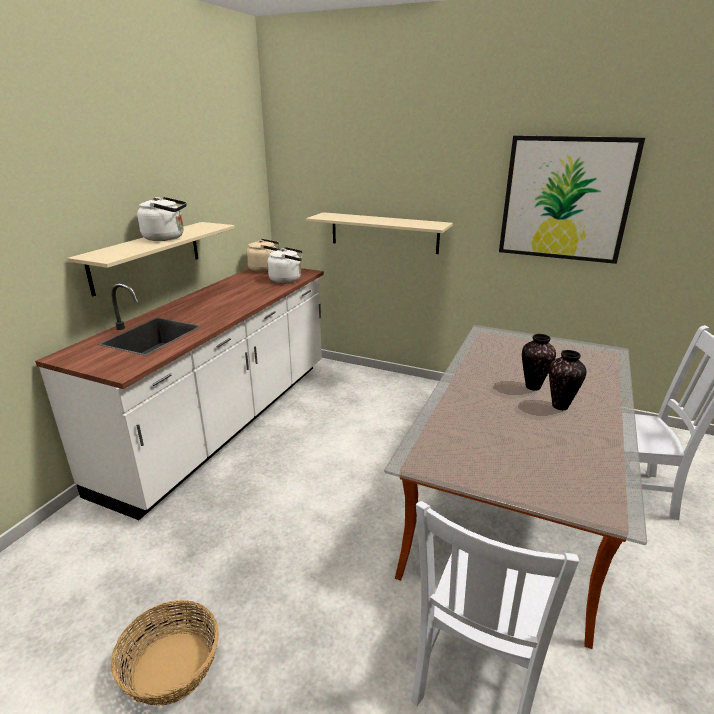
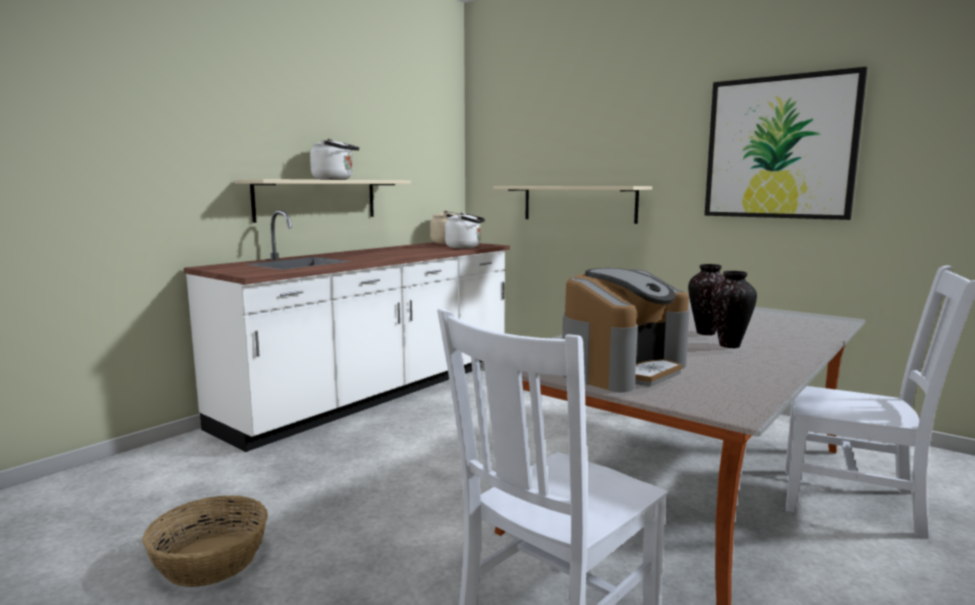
camera: 15 degrees right, 15 degrees down
none -> coffee machine [562,268,690,392]

